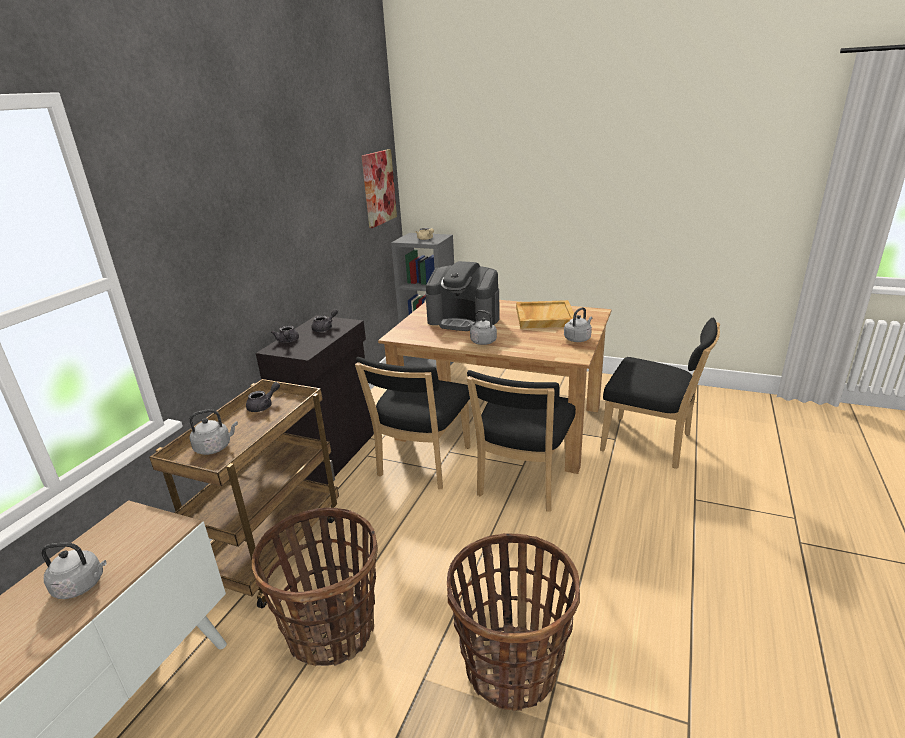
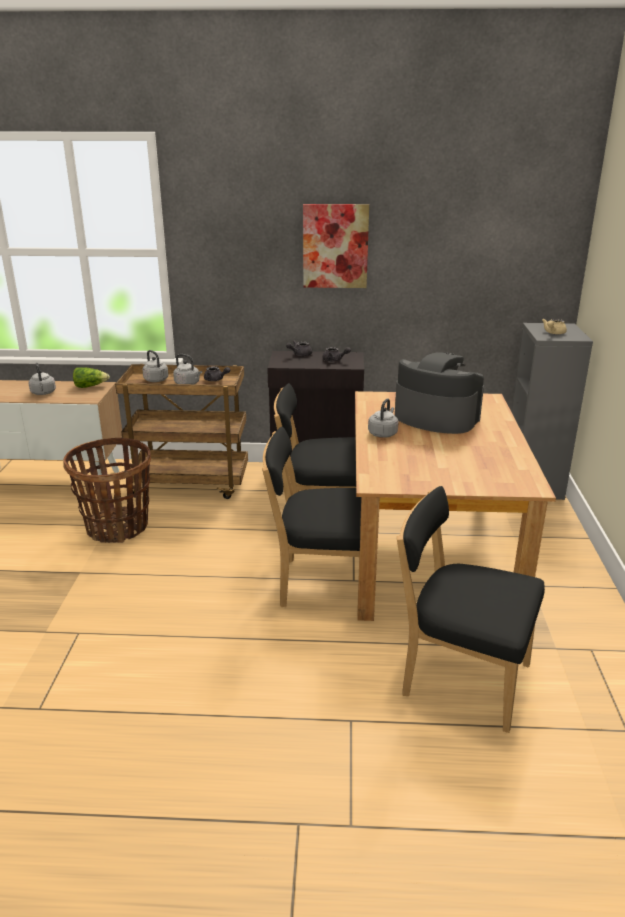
camera: 70 degrees right, 0 degrees up
picture [361,149,397,228] -> picture moved to [303,204,369,288]
coffee machine [425,261,500,331] -> coffee machine turned 120 degrees clockwise [395,353,484,434]
basket [447,533,580,711] -> none
beige tray [516,300,574,329] -> none
grey kettle [564,307,592,342] -> grey kettle moved to [173,354,202,384]
black chair [600,318,720,469] -> black chair turned 105 degrees clockwise [397,486,545,733]
none -> lettuce [73,368,110,388]

